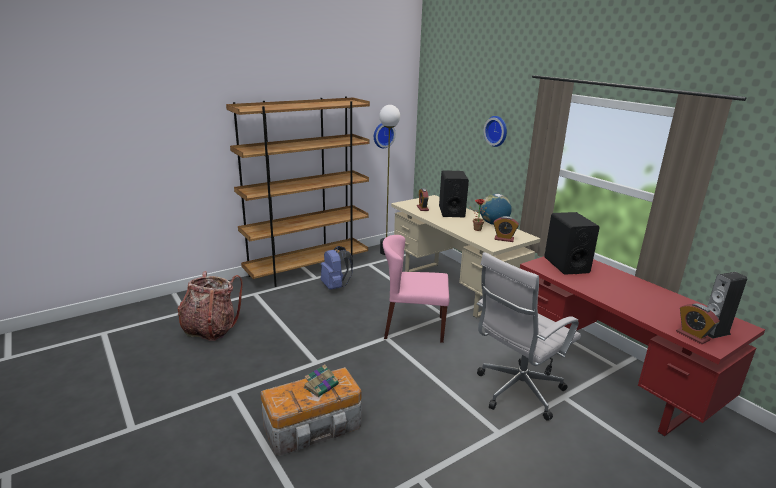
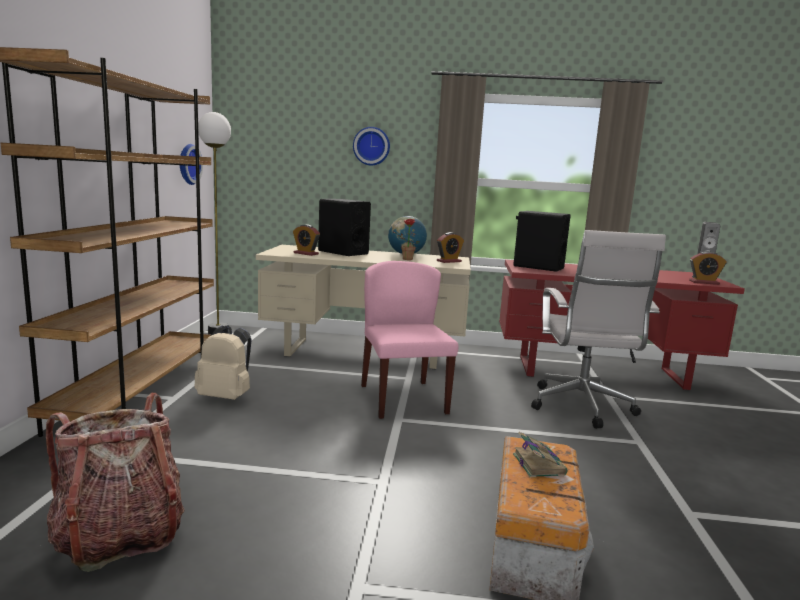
camera: 50 degrees left, 10 degrees down
blue backpack [321,246,353,290] -> beige backpack [195,325,252,400]
pink chair [383,235,449,343] -> pink chair turned 120 degrees clockwise [361,261,458,419]

